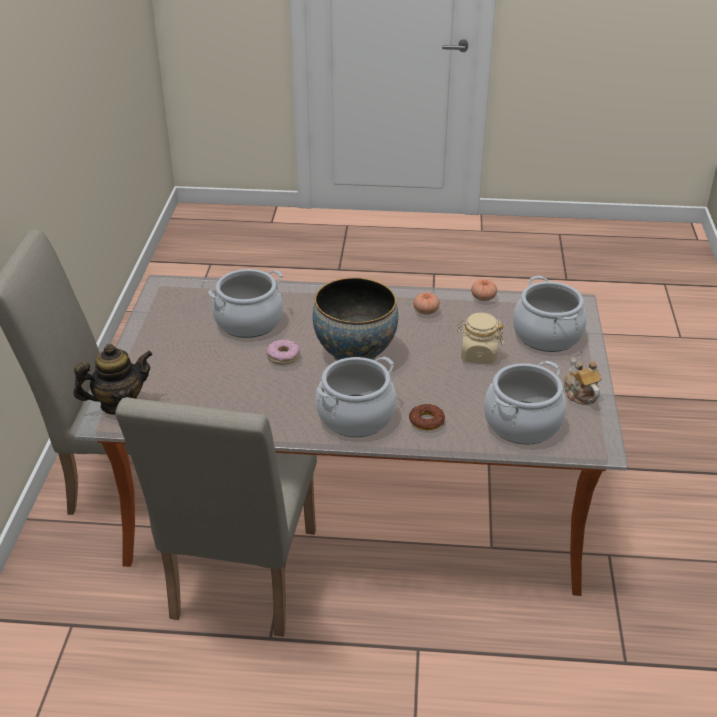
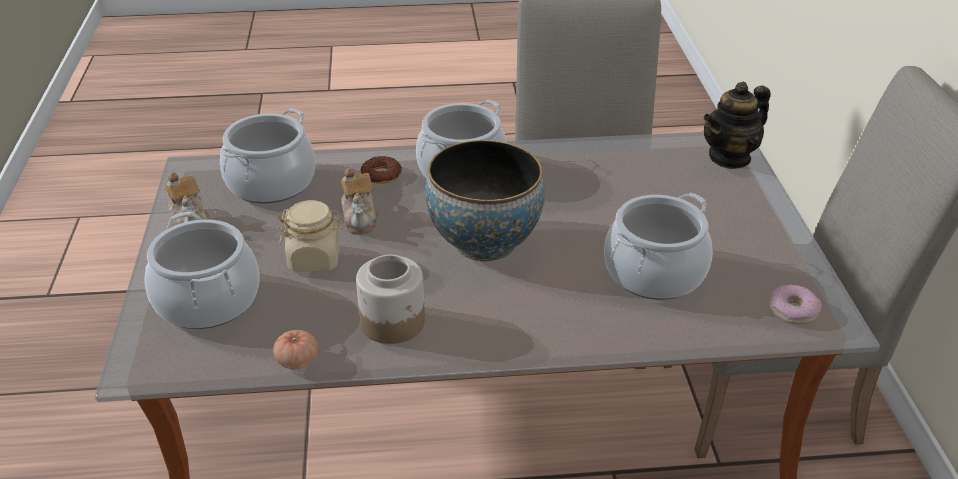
camera: 170 degrees right, 0 degrees up
donut [266,339,300,365] -> donut moved to [769,285,822,324]
tomato [413,292,440,315] -> jar [356,255,425,344]
none -> teapot [341,168,378,234]

